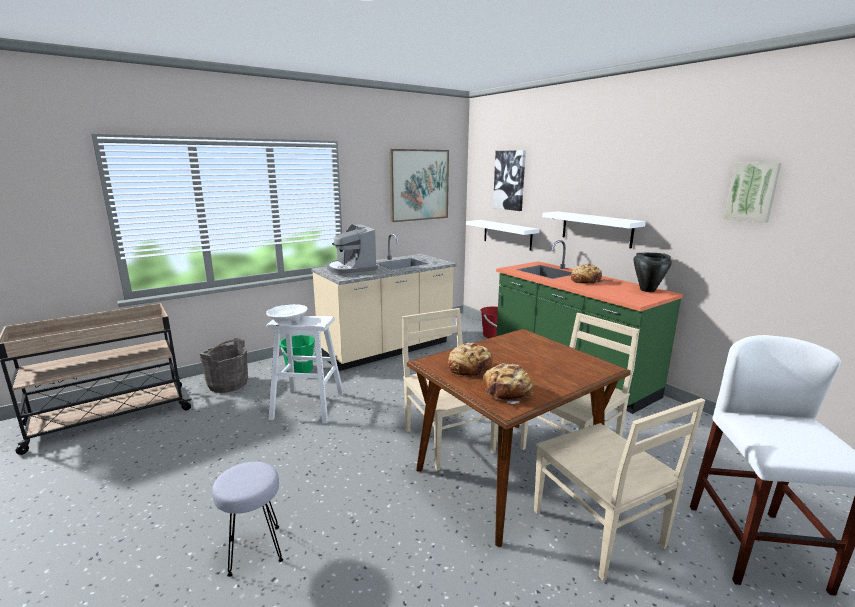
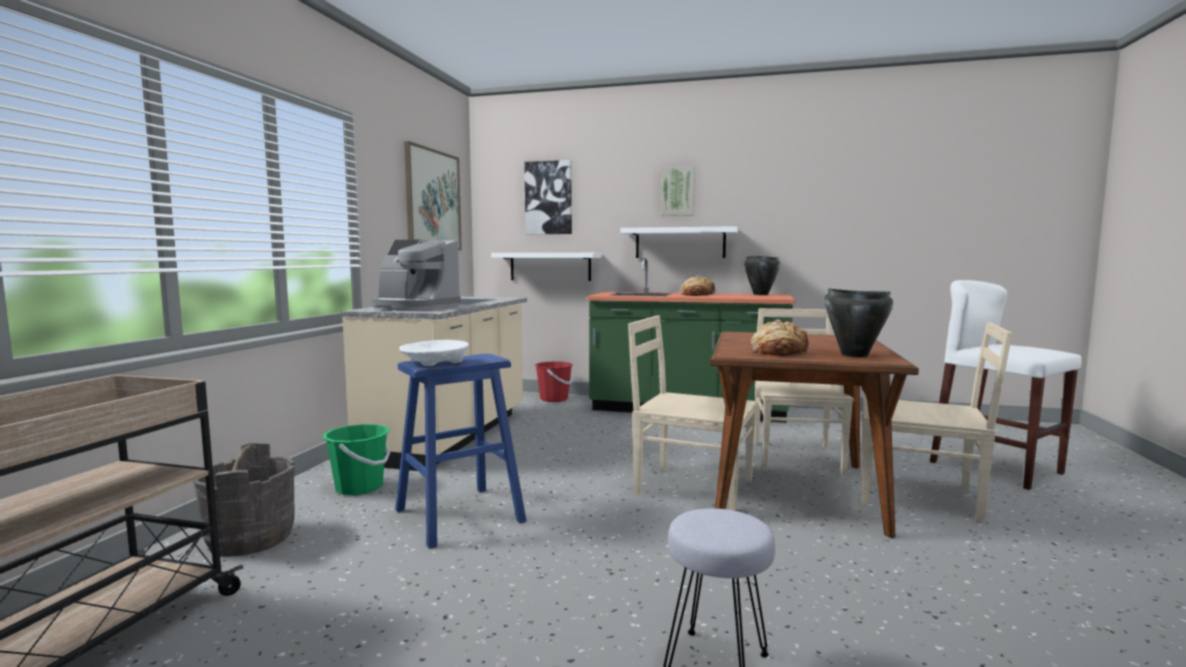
camera: 40 degrees left, 10 degrees down
white stool [267,316,344,424] -> blue stool [395,354,527,549]
bread [483,363,534,404] -> black cooking pot [824,289,893,357]
picture [724,163,781,223] -> picture moved to [661,166,695,216]

